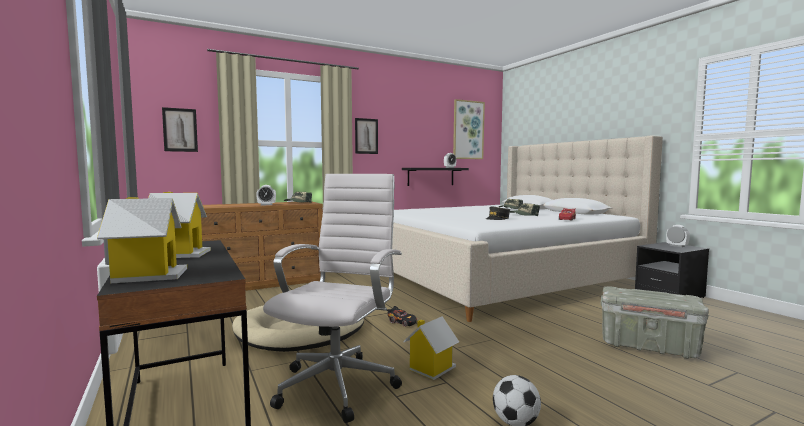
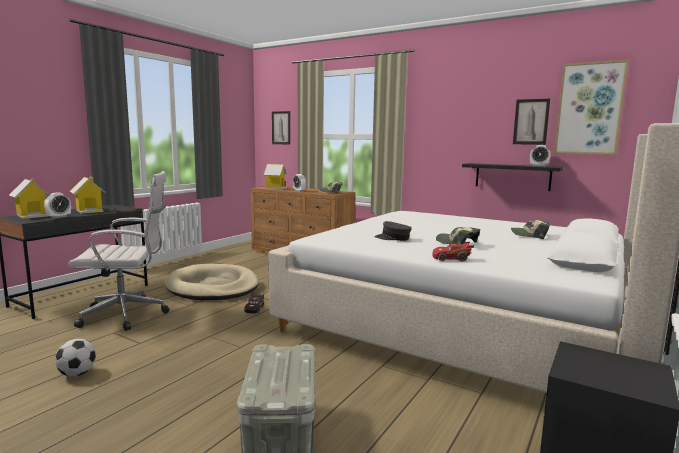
camera: 60 degrees right, 5 degrees up
picture [355,118,378,154] -> picture moved to [513,99,550,145]
toy house [403,316,459,380] -> toy house moved to [264,164,288,189]
alarm clock [666,225,690,247] -> alarm clock moved to [44,193,71,218]

